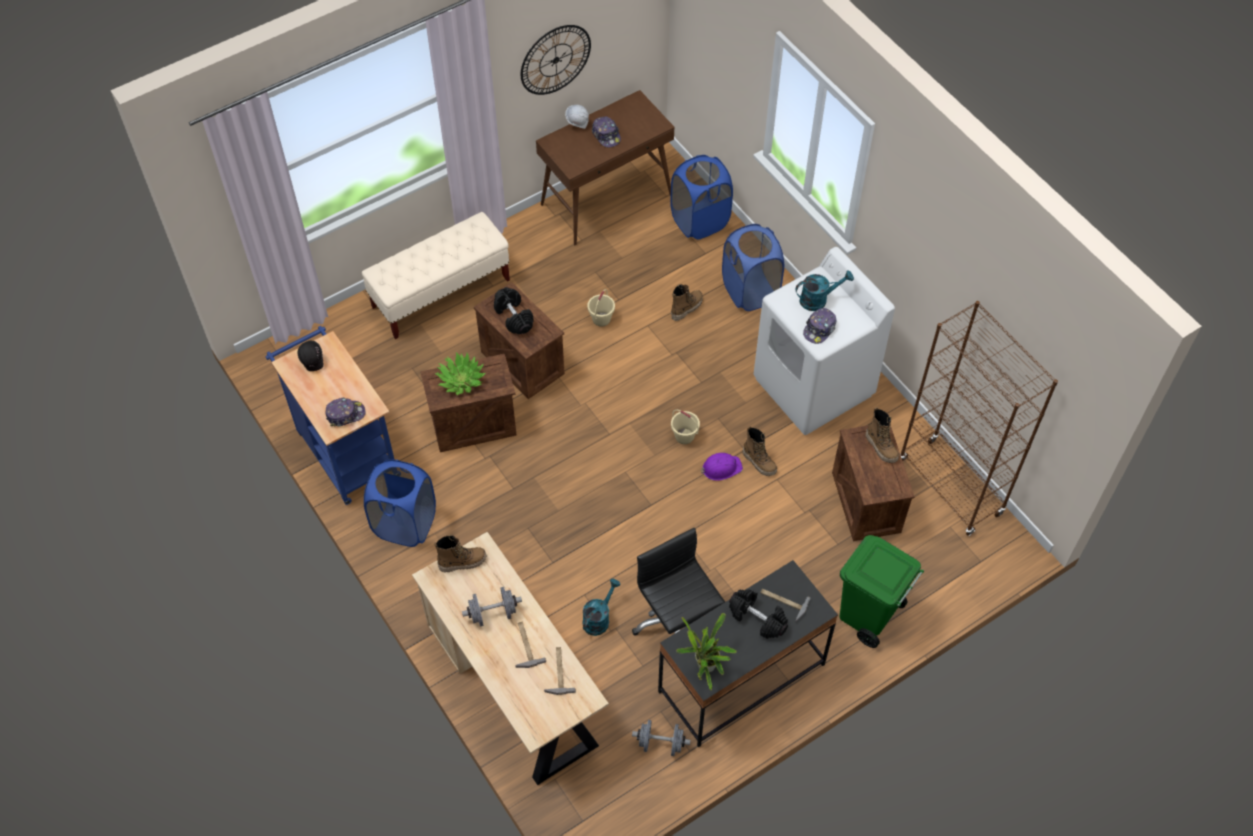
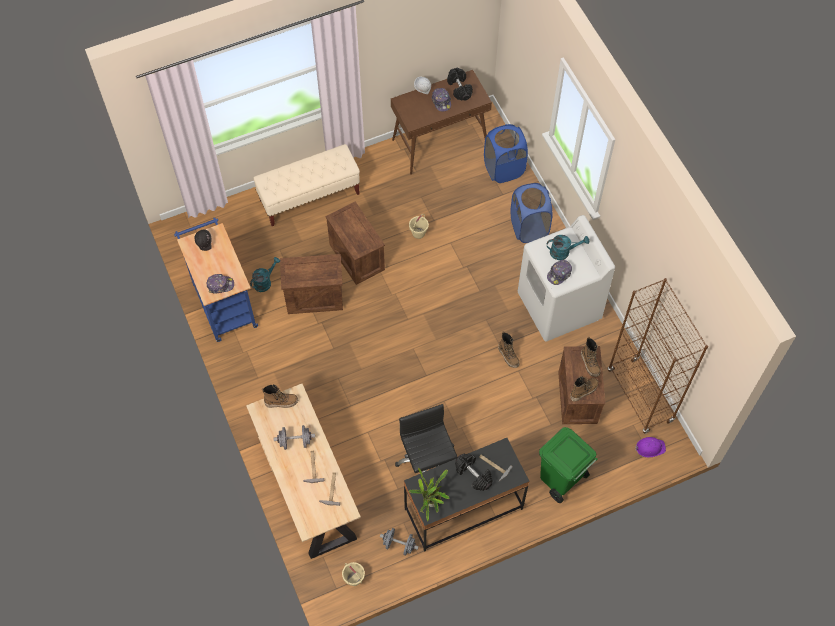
camera: 10 degrees right, 5 degrees up
blue laundry basket [364,459,436,547] -> none
potted plant [435,352,486,396] -> none
black dumbbell [494,287,534,334] -> black dumbbell moved to [447,68,473,101]
wall clock [521,25,591,95] -> none
turquoise watering can [582,579,621,636] -> turquoise watering can moved to [250,257,280,292]
boot [671,284,703,321] -> boot moved to [570,376,598,401]
beige bucket [671,410,700,444] -> beige bucket moved to [342,562,365,586]
purple hard hat [701,453,743,481] -> purple hard hat moved to [635,437,666,458]

